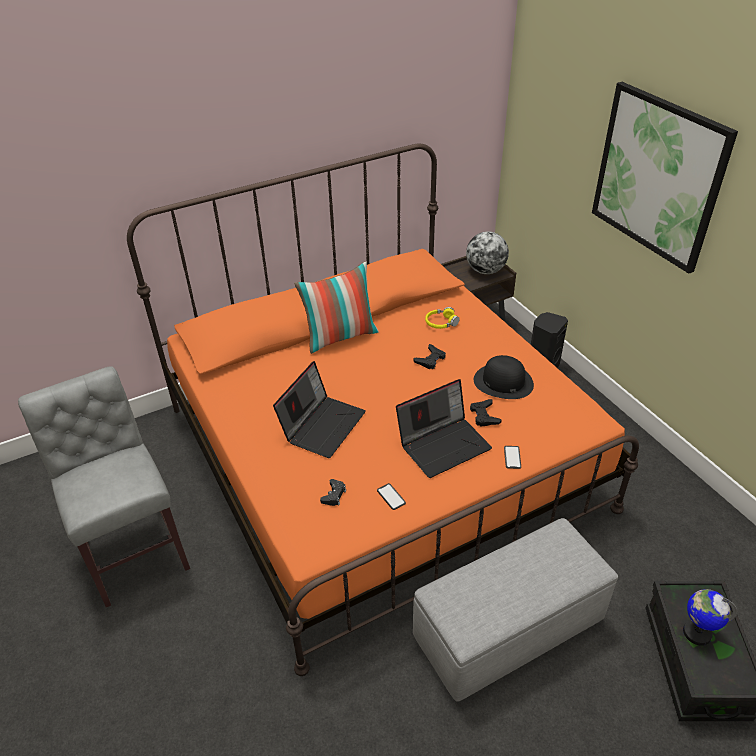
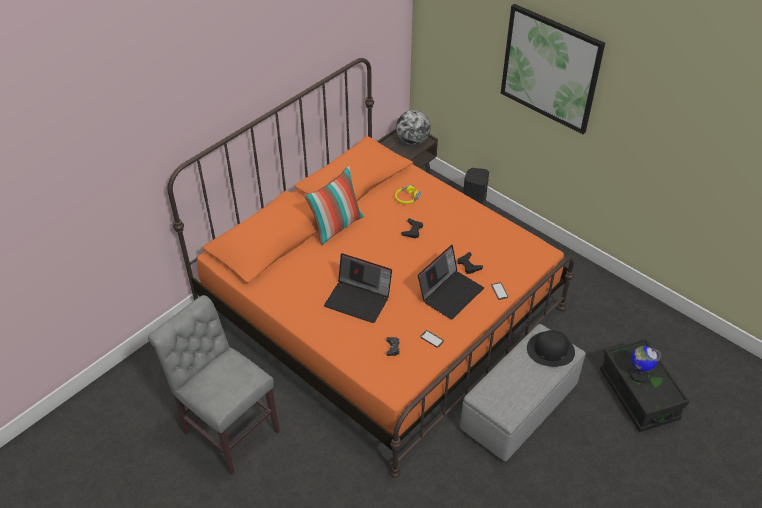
camera: 20 degrees left, 5 degrees up
laptop [273,361,366,458] -> laptop turned 105 degrees clockwise [324,253,392,323]
black hat [474,355,534,399] -> black hat moved to [527,330,575,367]

